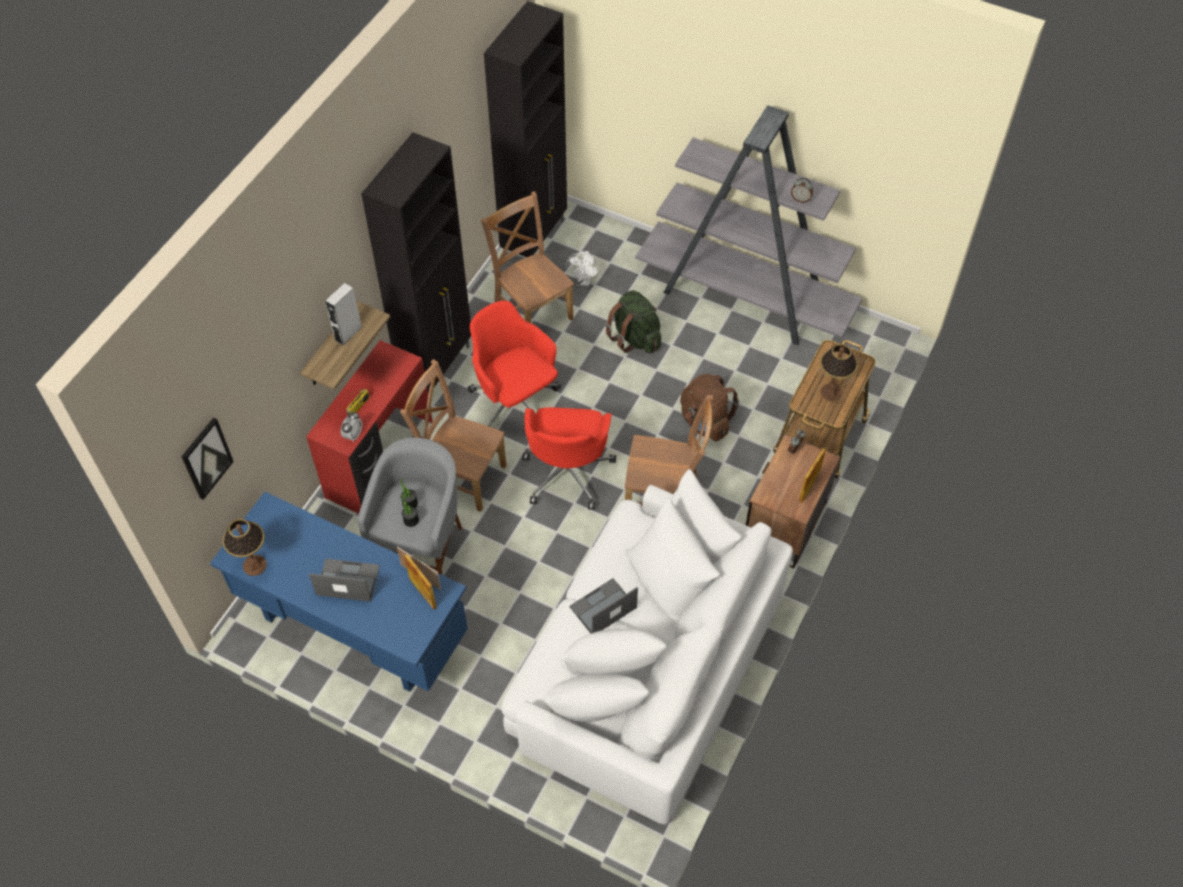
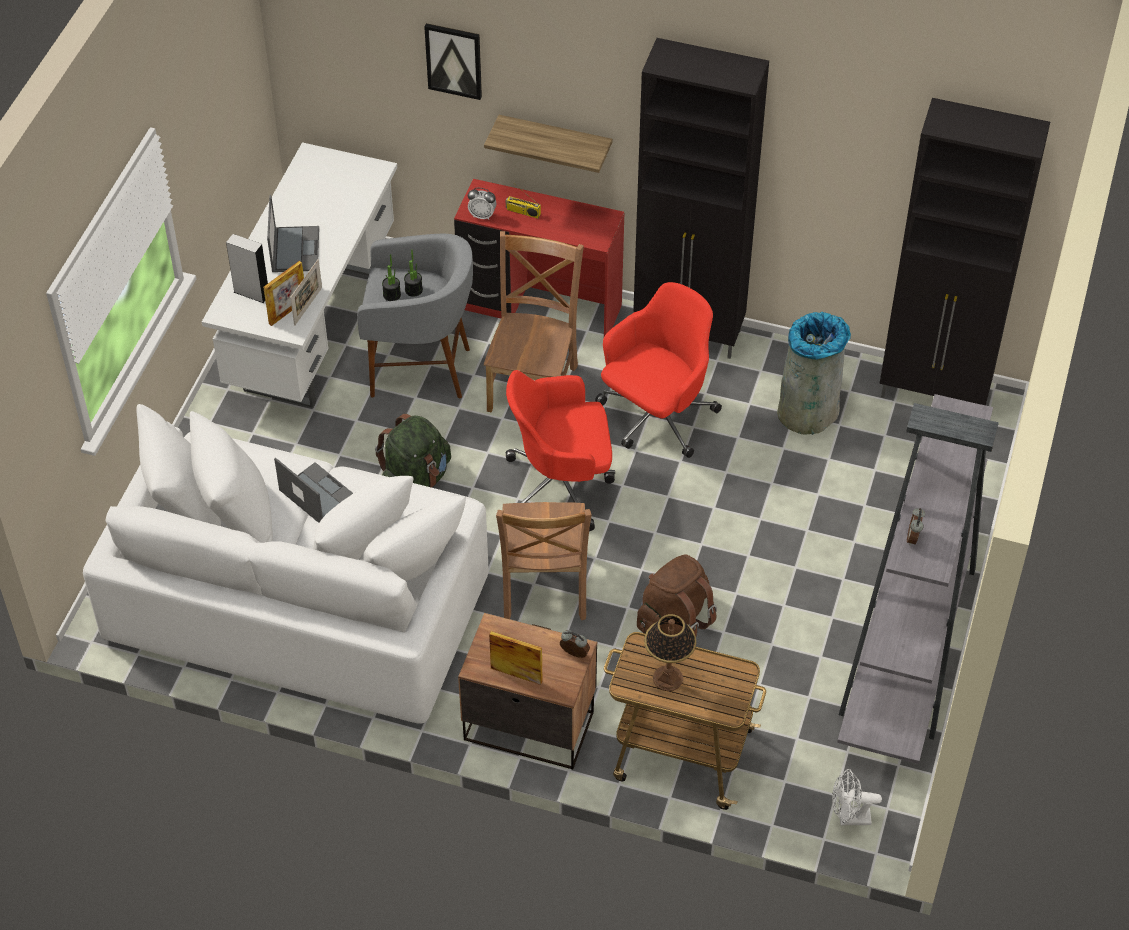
camera: 80 degrees right, 5 degrees down
picture [181,418,234,500] -> picture moved to [424,23,482,100]
blue desk [210,492,468,692] -> white desk [202,142,397,408]
table lamp [223,519,267,576] -> none
grey speaker [325,283,362,345] -> grey speaker moved to [226,234,268,303]
brown chair [481,191,574,323] -> grey trash can [777,312,851,435]
white fan [566,251,600,286] -> white fan moved to [832,769,882,826]
green backpack [605,290,661,353] -> green backpack moved to [375,414,451,488]

